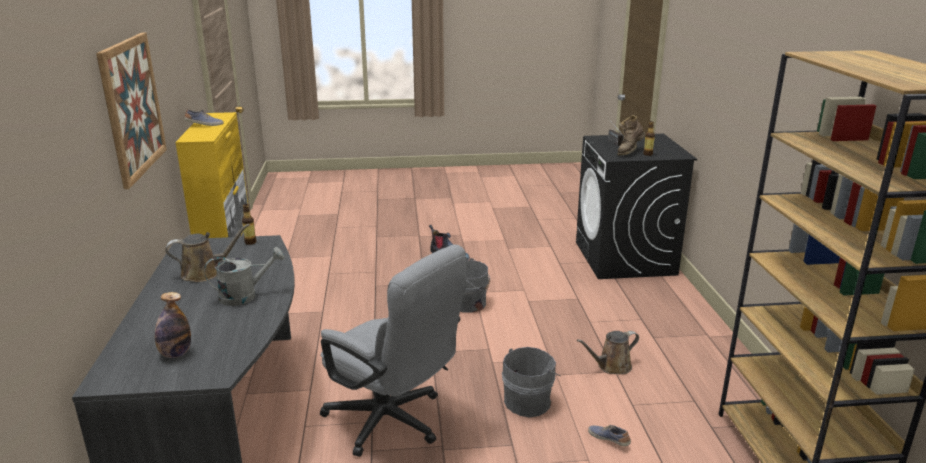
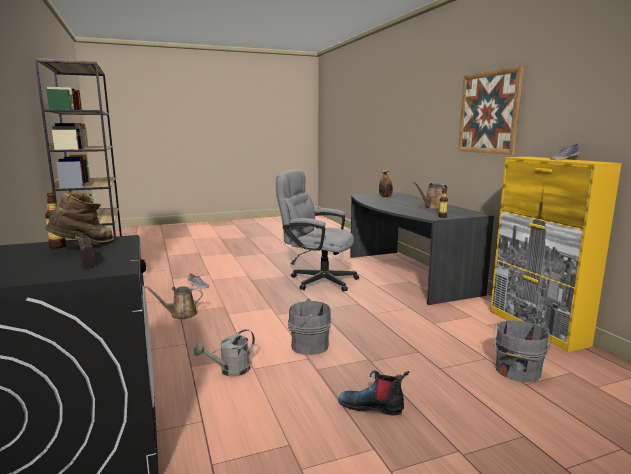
camera: 165 degrees right, 10 degrees down
grey watering can [204,247,285,306] -> grey watering can moved to [194,329,255,377]
grey bucket [502,347,561,418] -> grey bucket moved to [493,320,552,383]
brown watering can [577,331,639,374] -> brown watering can turned 150 degrees counterclockwise [145,286,203,319]

